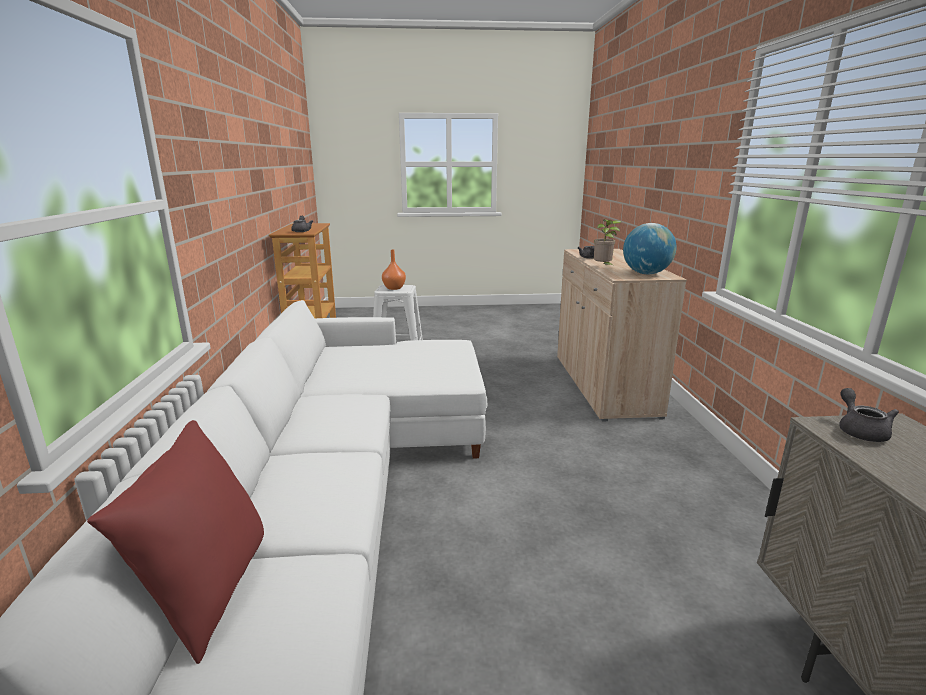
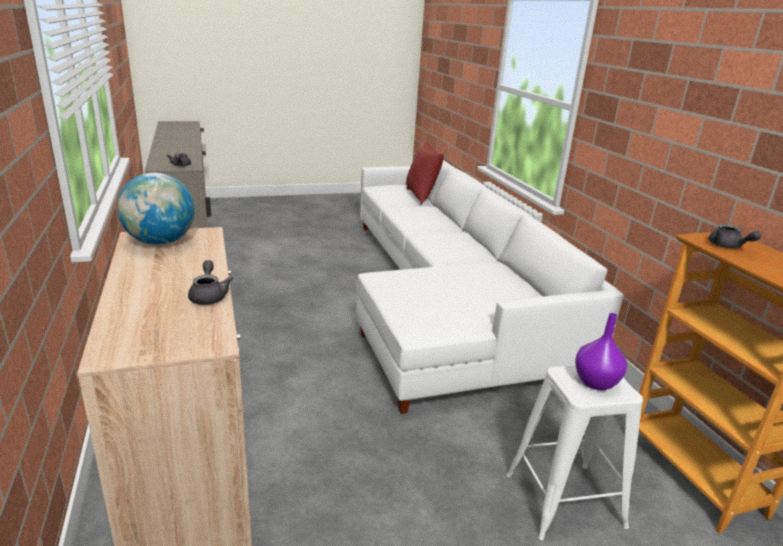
camera: 165 degrees right, 5 degrees up
orange vase [382,249,406,290] -> purple vase [575,313,627,390]
potted plant [594,219,621,267] -> none

